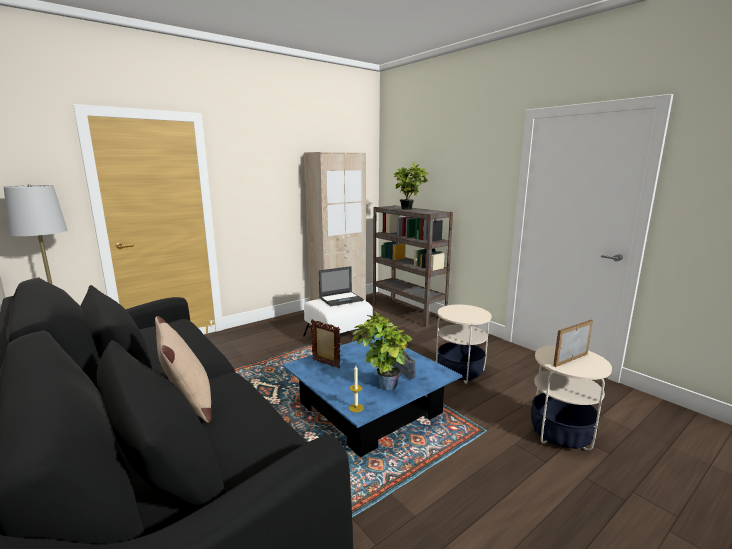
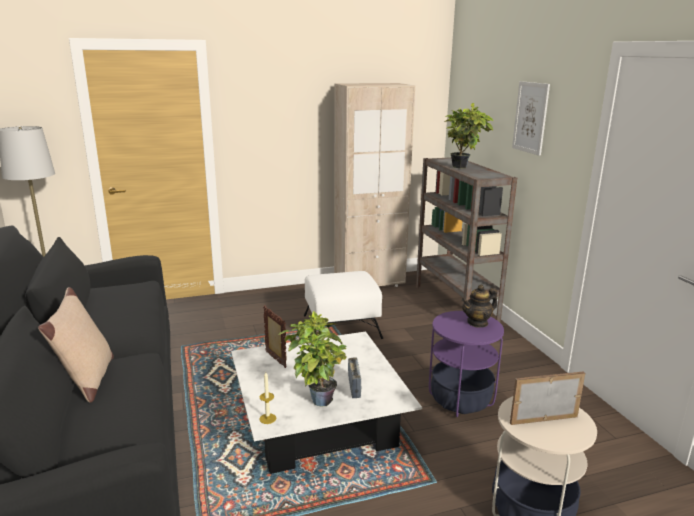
camera: 20 degrees right, 5 degrees up
blue coffee table [283,335,463,457] -> white coffee table [231,331,422,474]
laptop [319,266,364,306] -> none
beige side table [436,305,492,384] -> purple side table [429,311,504,417]
none -> teapot [461,285,497,328]
none -> picture [512,81,550,156]

